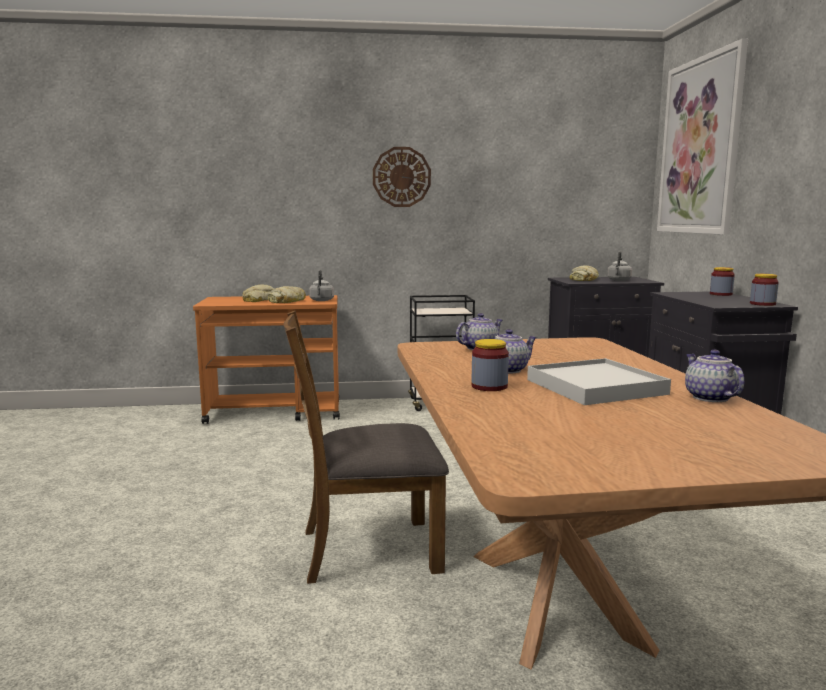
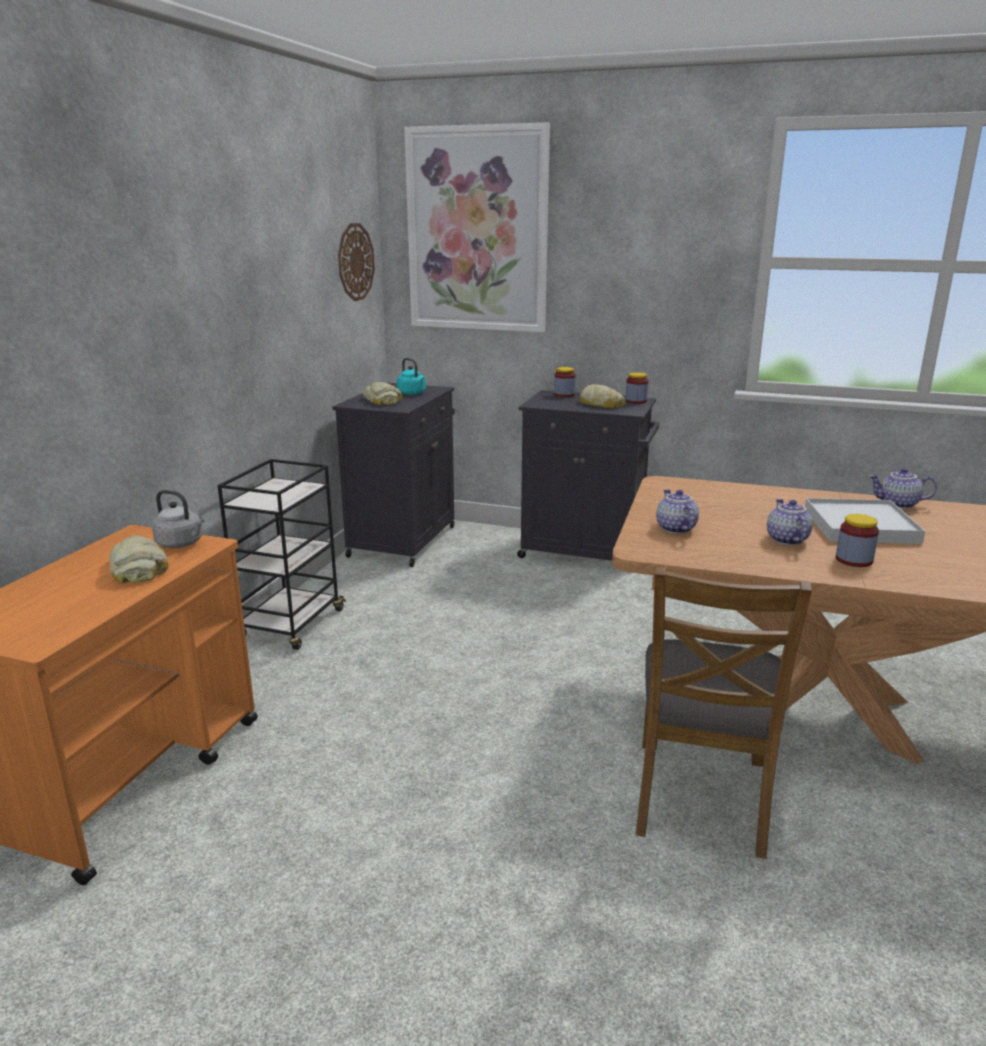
camera: 65 degrees left, 10 degrees up
bread [242,284,274,302] -> bread moved to [579,384,625,408]
wall clock [373,147,431,207] -> wall clock moved to [338,223,375,301]
grey kettle [607,251,632,281] -> turquoise kettle [397,358,426,395]

